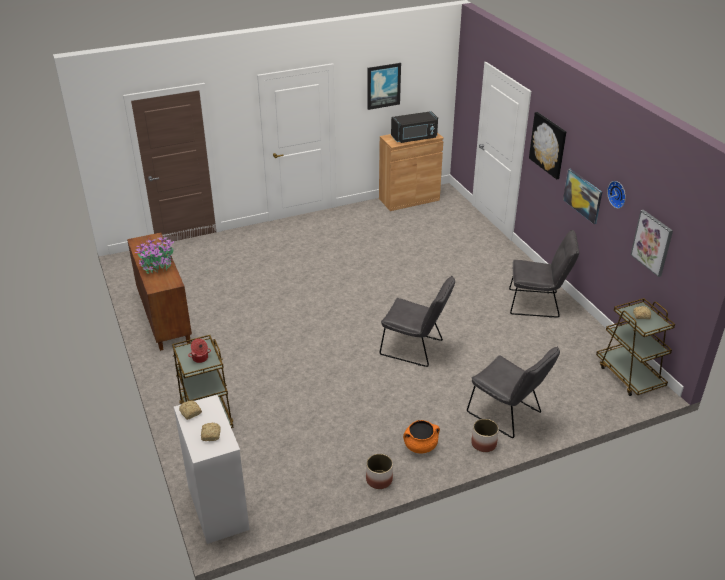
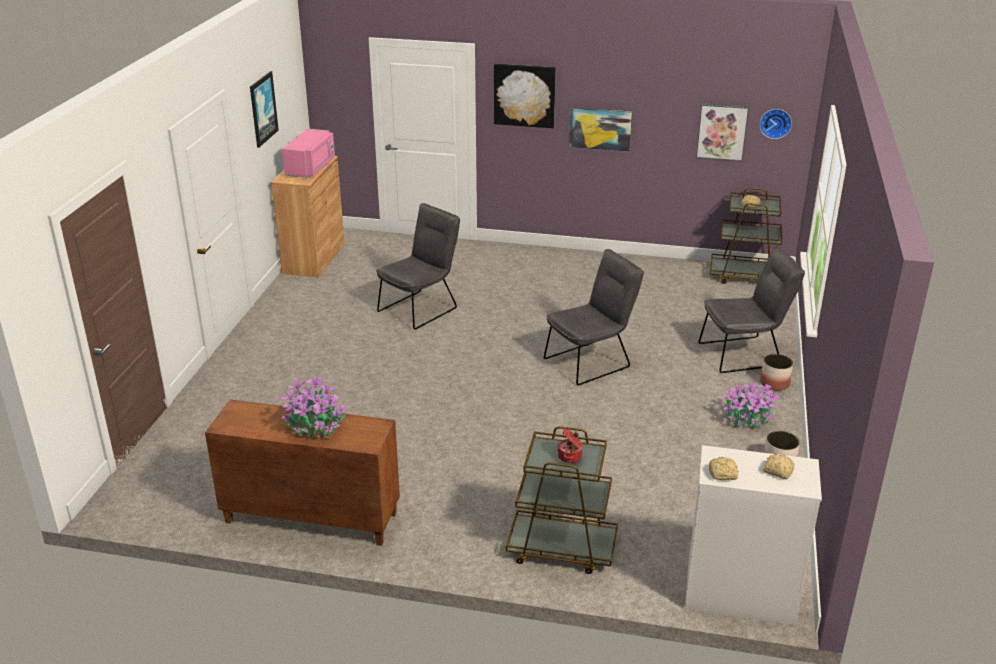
camera: 55 degrees left, 5 degrees down
black microwave [391,111,438,143] -> pink microwave [282,128,335,178]
orange cooking pot [403,420,440,453] -> potted plant [723,381,780,430]
grey chair [509,230,579,318] -> grey chair moved to [376,203,460,330]
wall clock [607,181,626,209] -> wall clock moved to [759,109,792,139]

